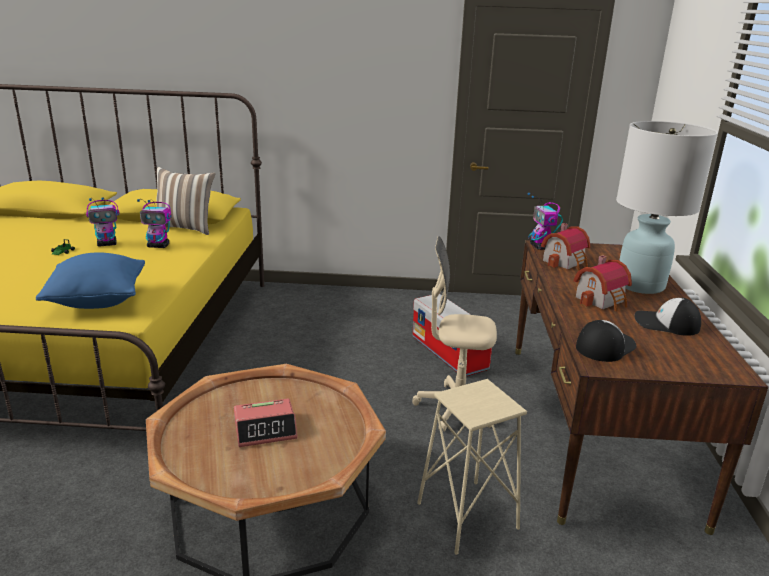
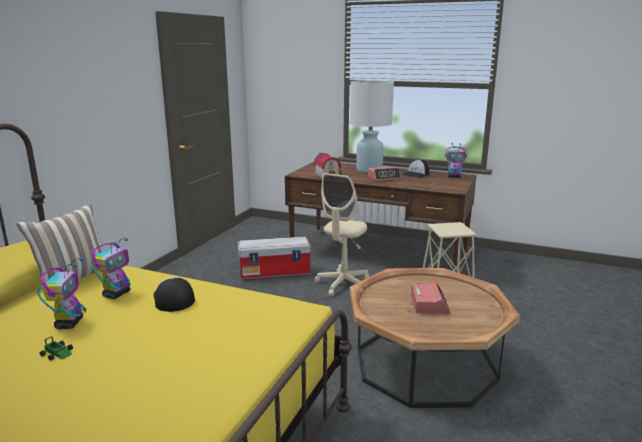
camera: 70 degrees left, 5 degrees down
blue pillow [36,252,145,309] -> none
toy robot [528,193,563,250] -> toy robot moved to [445,143,467,178]
toy house [573,255,632,311] -> alarm clock [368,166,401,181]
cap [576,320,636,362] -> cap moved to [153,277,195,312]

